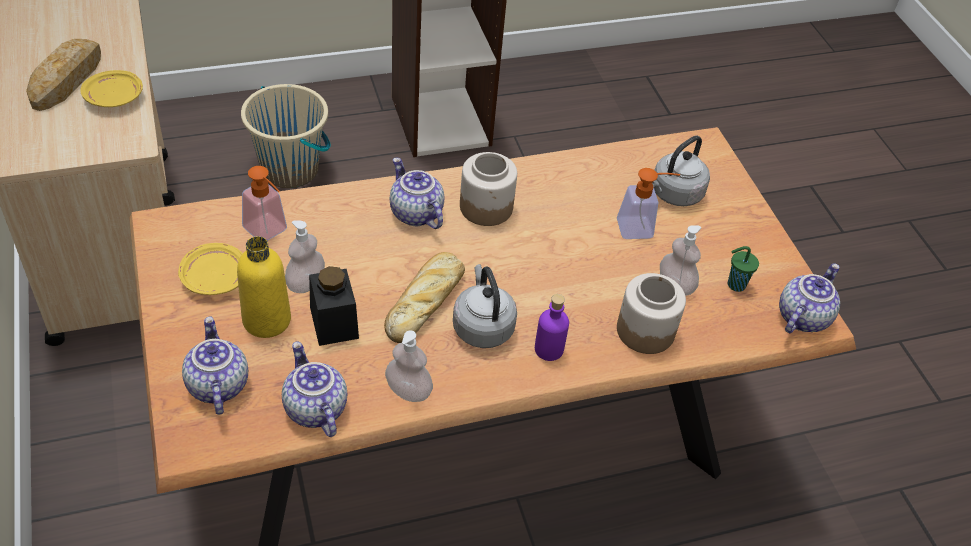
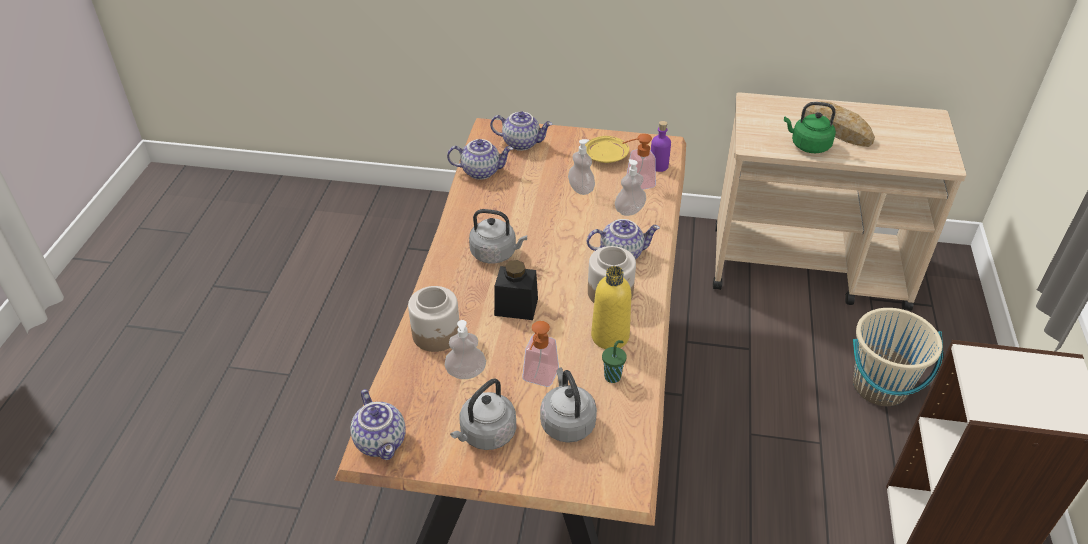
camera: 120 degrees right, 5 degrees down
yellow plate [80,70,143,107] -> green kettle [784,102,836,153]
yellow bottle [237,236,291,338] -> yellow bottle moved to [591,266,631,349]
black jar [309,266,359,346] -> black jar moved to [494,260,538,320]
bread [384,252,465,343] -> none
soap dispenser [385,330,433,402] -> soap dispenser moved to [615,159,646,216]
purple bottle [535,294,569,361] -> purple bottle moved to [651,121,671,172]
green cup [728,246,759,292] -> green cup moved to [602,340,627,383]
none -> grey kettle [450,378,516,450]

